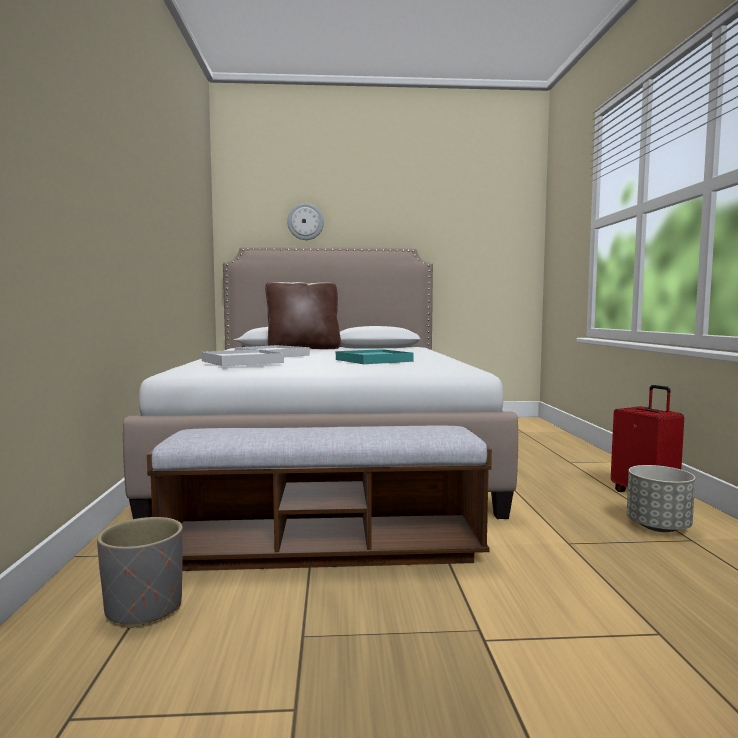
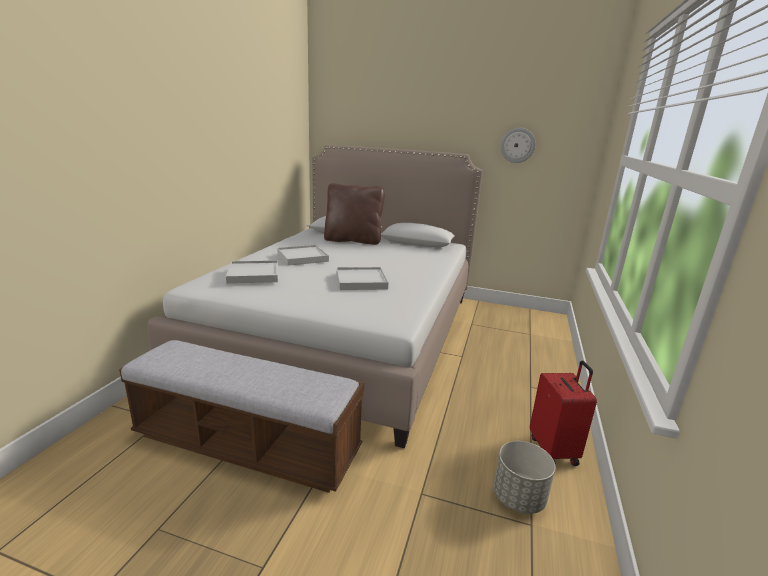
camera: 20 degrees right, 15 degrees up
grey planter [97,517,183,628] -> none
wall clock [287,203,324,240] -> wall clock moved to [500,128,536,163]
turquoise tray [336,349,414,364] -> white tray [337,267,388,290]

